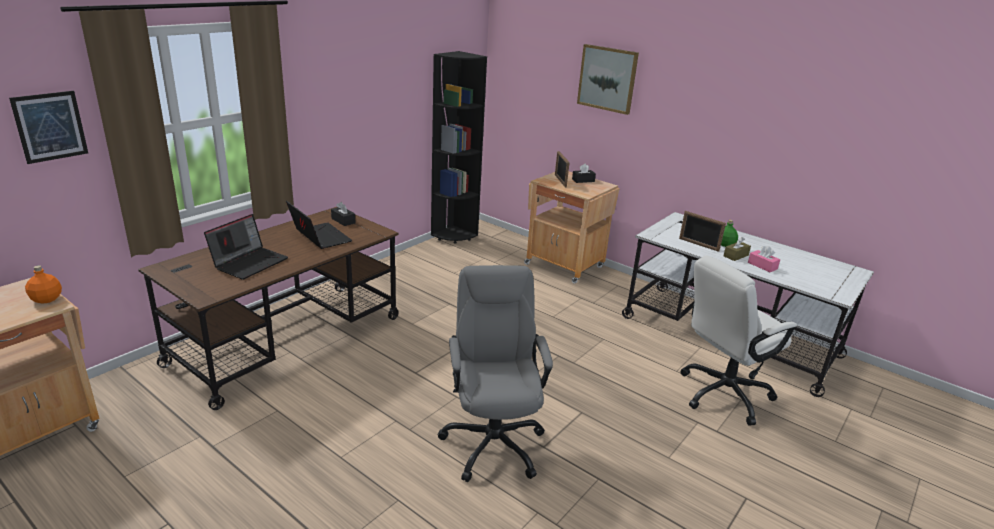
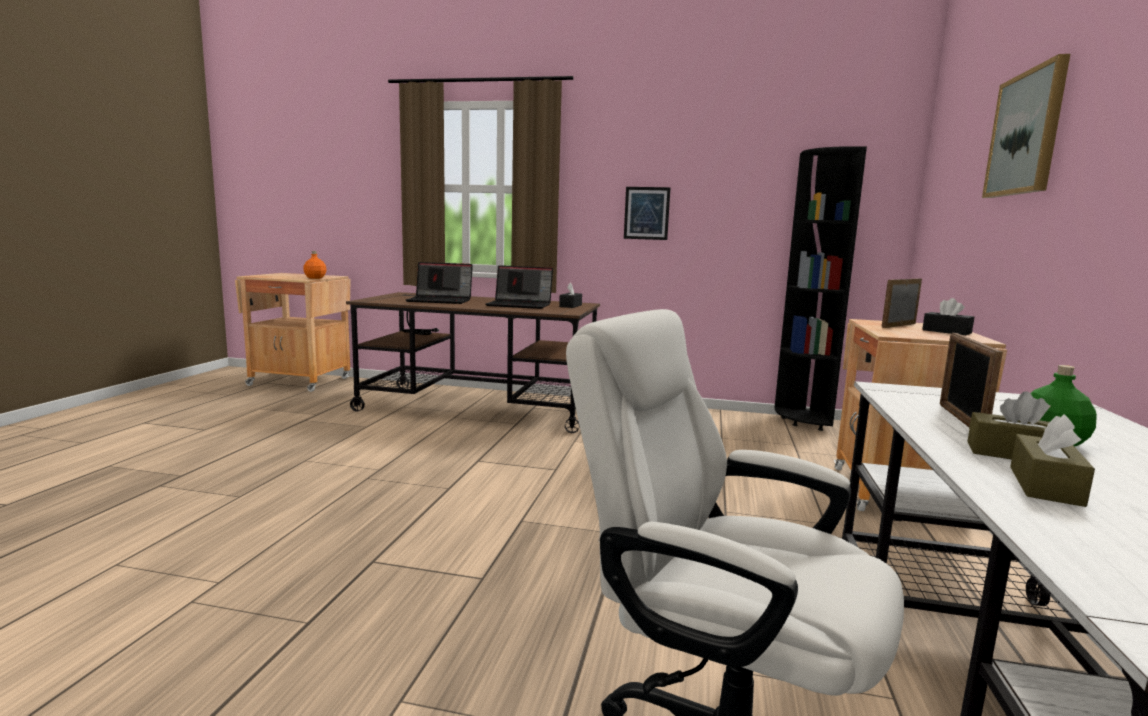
camera: 65 degrees right, 15 degrees down
picture [9,91,88,164] -> picture moved to [624,187,670,240]
laptop [286,201,352,249] -> laptop turned 75 degrees clockwise [485,265,553,309]
grey office chair [438,265,553,482] -> none
pink tissue box [748,246,780,272] -> brown tissue box [1010,414,1095,507]

